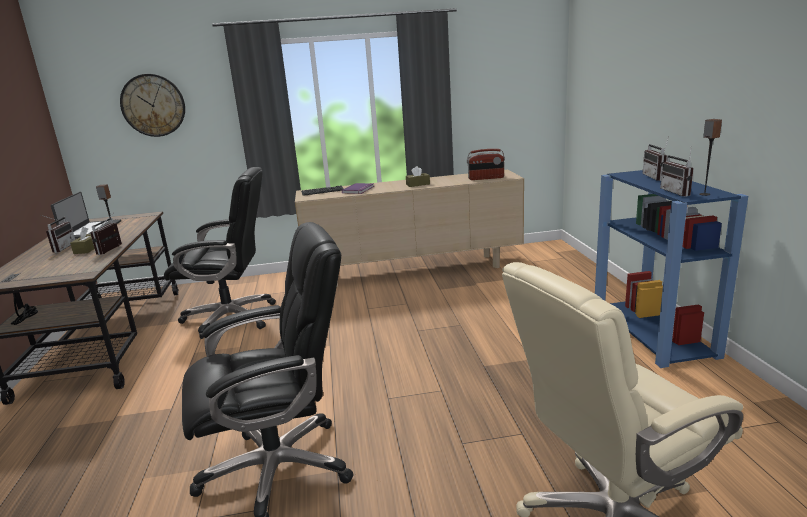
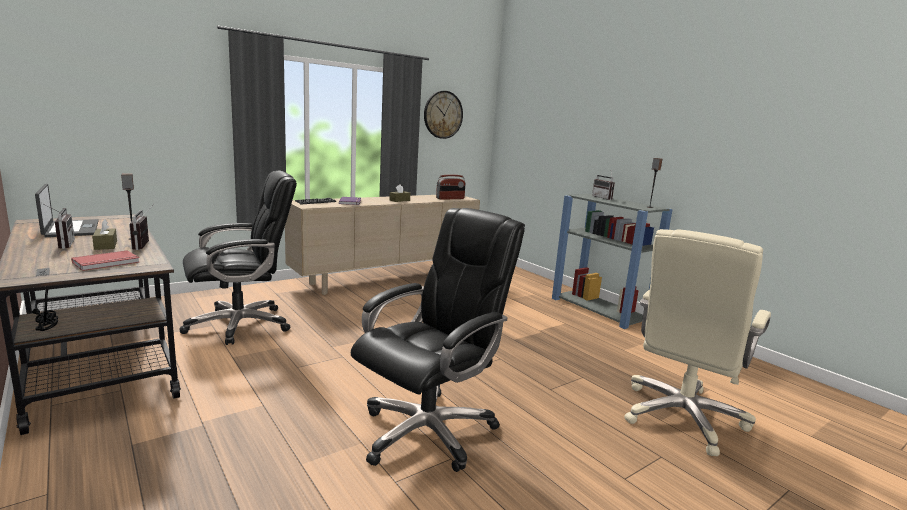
camera: 30 degrees left, 5 degrees down
wall clock [120,74,185,137] -> wall clock moved to [424,91,463,139]
blue bookcase [595,170,748,368] -> grey bookcase [552,194,673,329]
radio [660,148,693,197] -> none
none -> red book [71,250,139,271]

